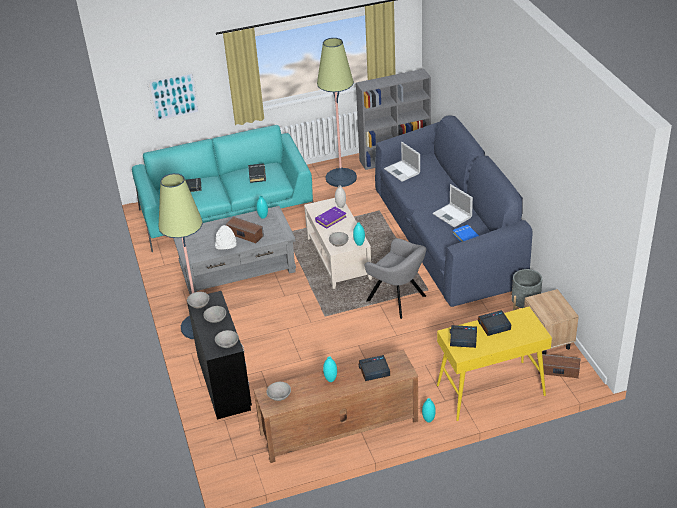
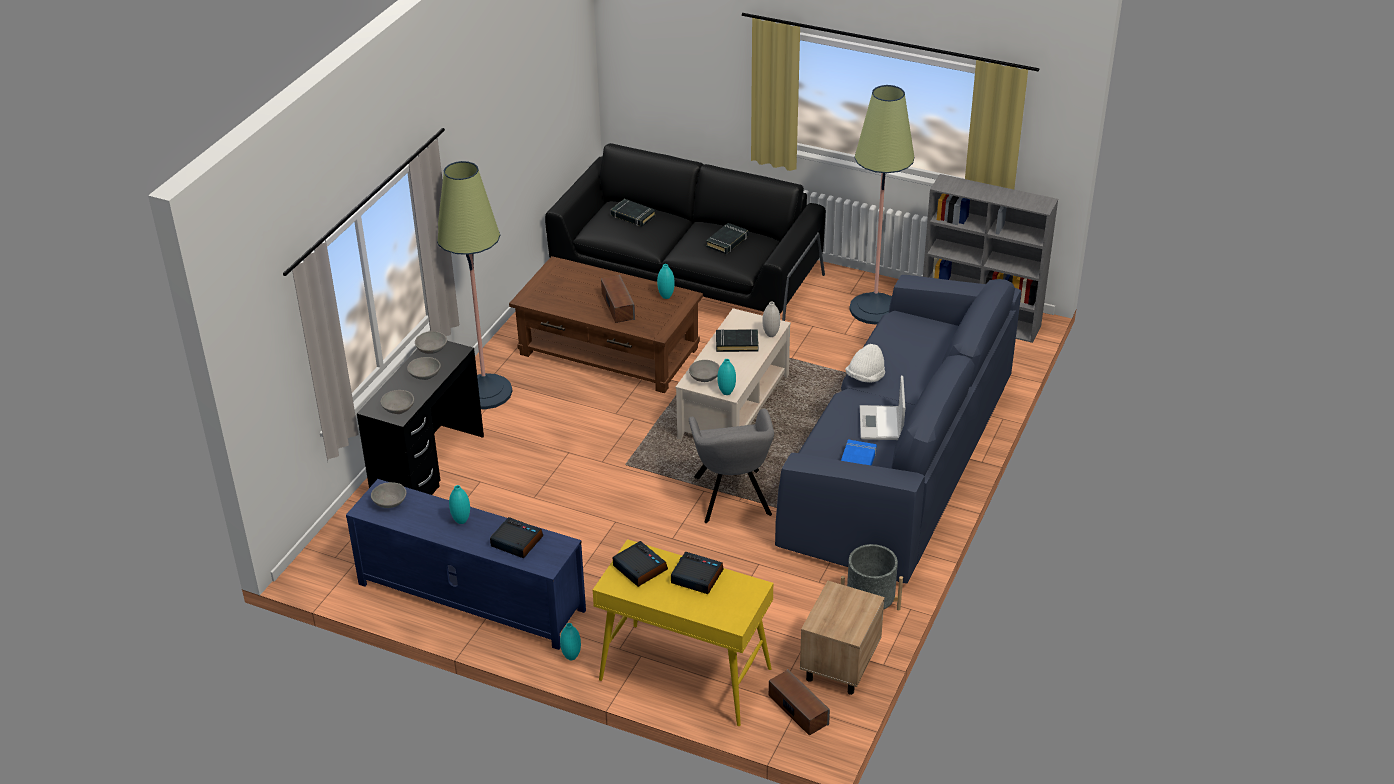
camera: 40 degrees right, 0 degrees up
turquoise sofa [132,125,314,252] -> black sofa [545,143,826,321]
picture [147,71,200,122] -> none
grey coffee table [173,206,296,295] -> brown coffee table [509,256,703,393]
white hat [215,225,237,249] -> white hat moved to [845,344,885,383]
brown tv stand [254,349,418,463] -> blue tv stand [346,479,586,650]
purple book [315,207,346,229] -> black book [716,329,759,352]
laptop [384,142,420,182] -> none

